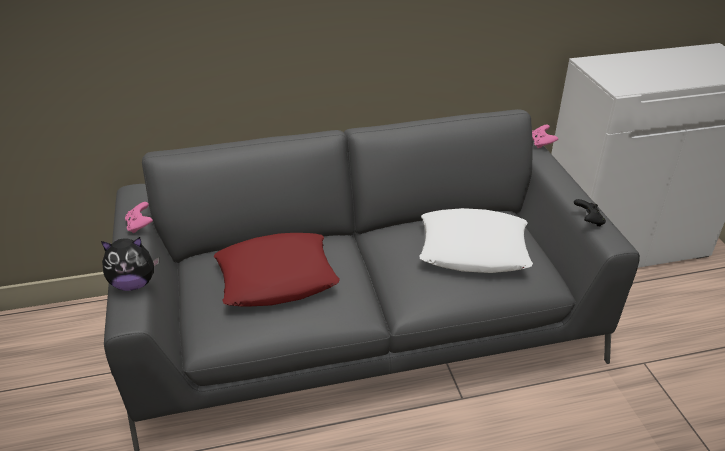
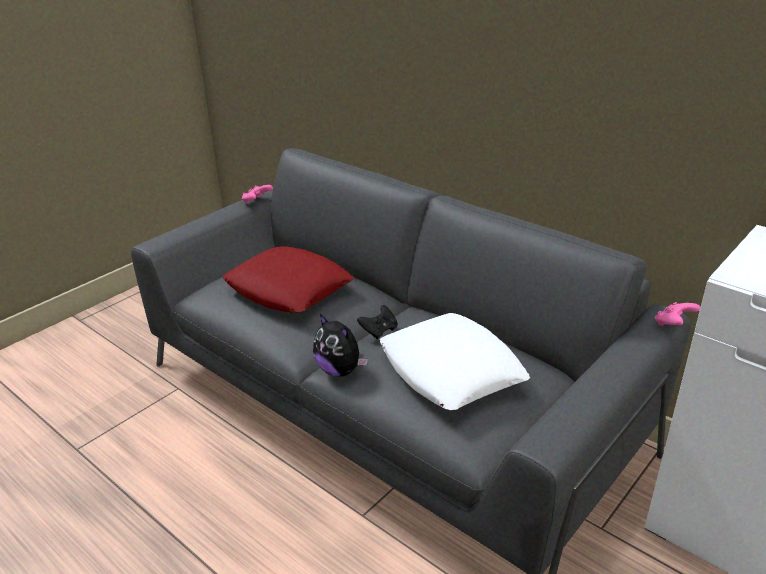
camera: 55 degrees right, 5 degrees down
plush toy [101,237,159,291] -> plush toy moved to [313,314,368,377]
black game controller [574,199,606,227] -> black game controller moved to [357,305,398,339]

